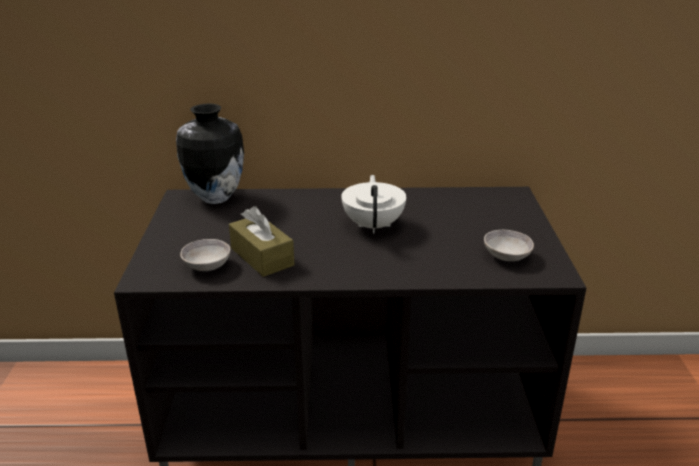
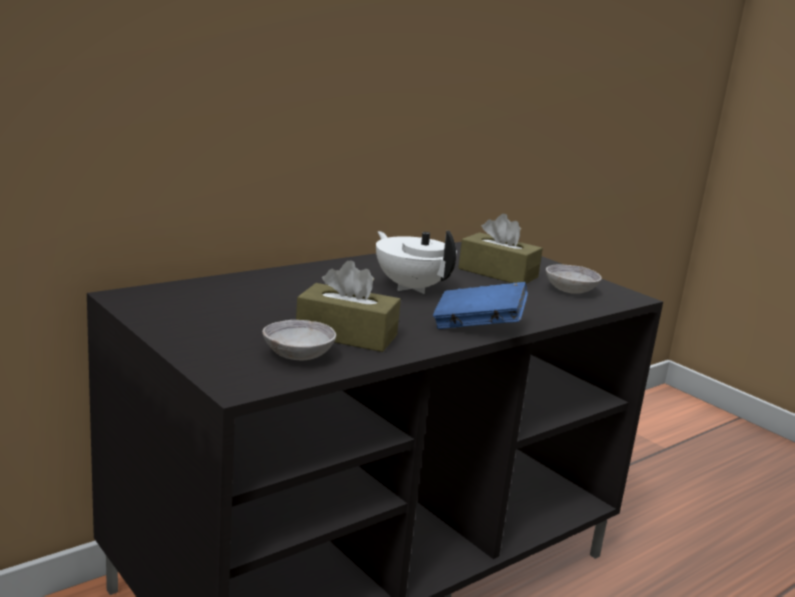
camera: 40 degrees left, 10 degrees down
vase [176,104,244,204] -> none
none -> blue book [433,282,528,329]
none -> brown tissue box [458,214,543,284]

